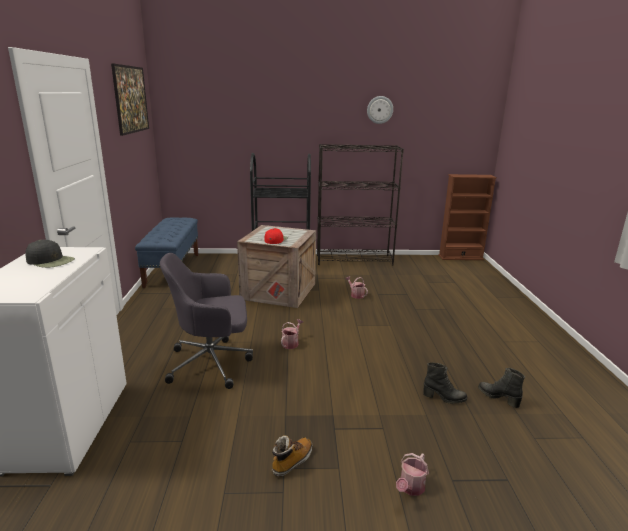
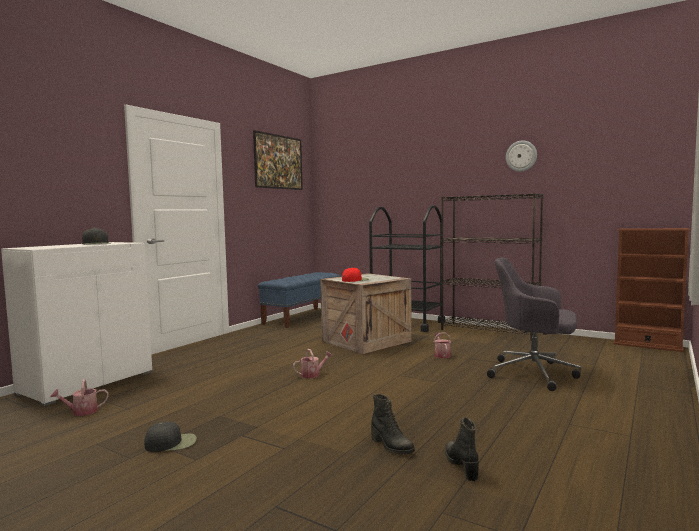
camera: 35 degrees right, 15 degrees down
grey office chair [160,253,253,389] -> grey office chair moved to [487,258,581,391]
boot [272,435,312,477] -> black cap [144,421,197,452]
watering can [396,453,429,496] -> watering can moved to [50,379,109,416]

